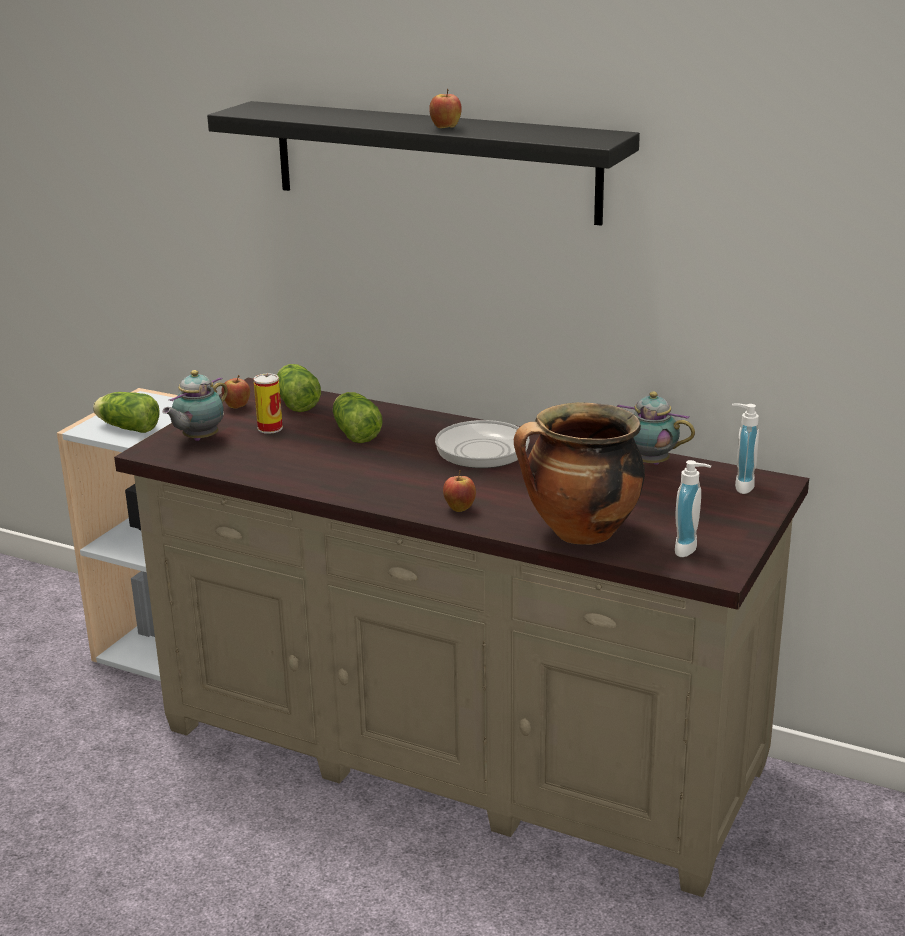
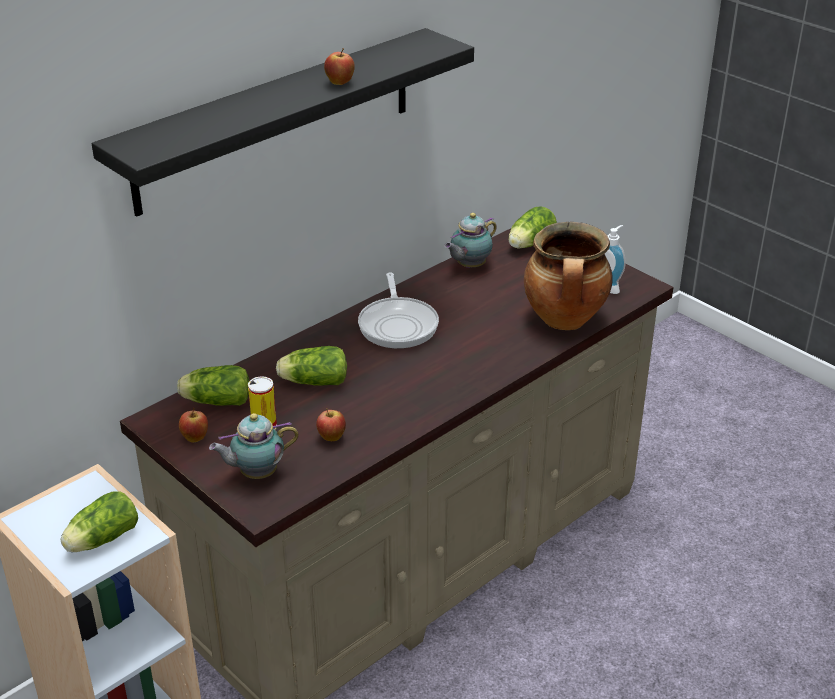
camera: 70 degrees left, 10 degrees up
teapot [162,370,228,441] -> teapot turned 105 degrees clockwise [209,413,299,479]
apple [443,470,476,512] -> apple moved to [316,408,346,441]
soap dispenser [732,403,759,494] -> lettuce [508,207,557,249]

